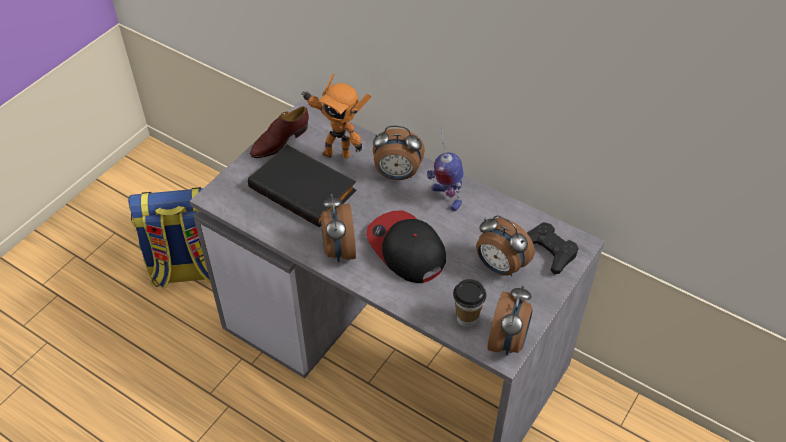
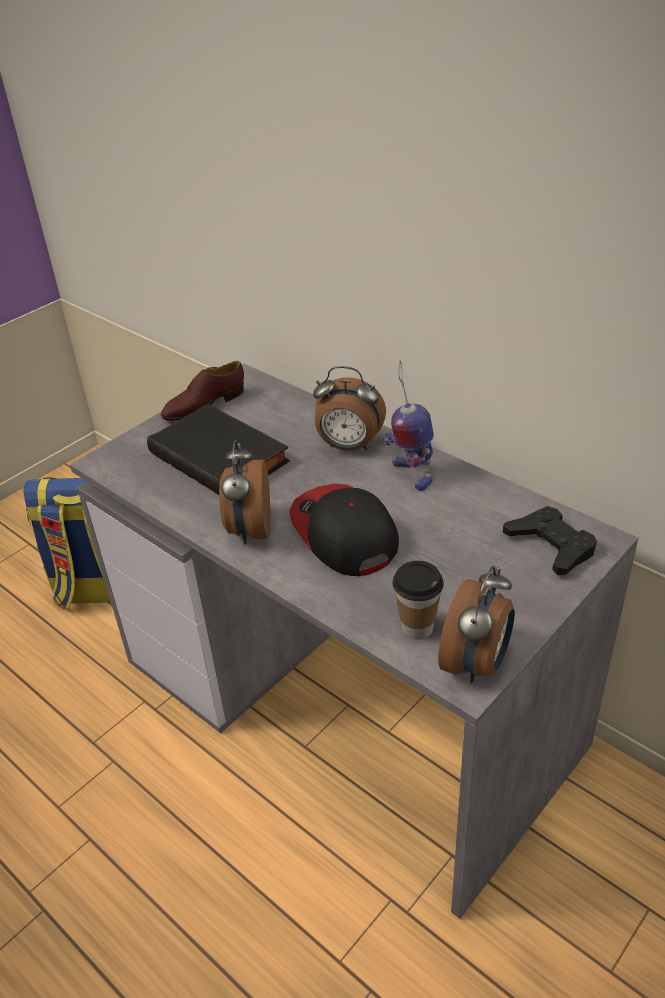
camera: 10 degrees right, 10 degrees down
toy robot [301,73,371,158] -> none
alarm clock [476,215,535,276] -> none

